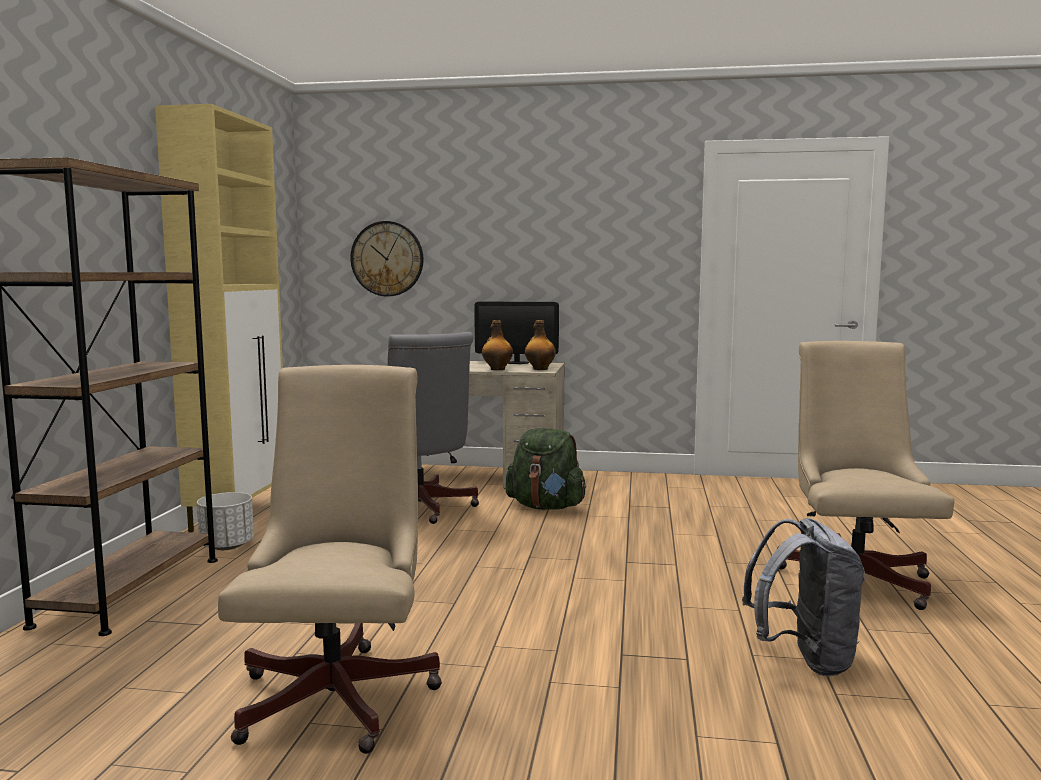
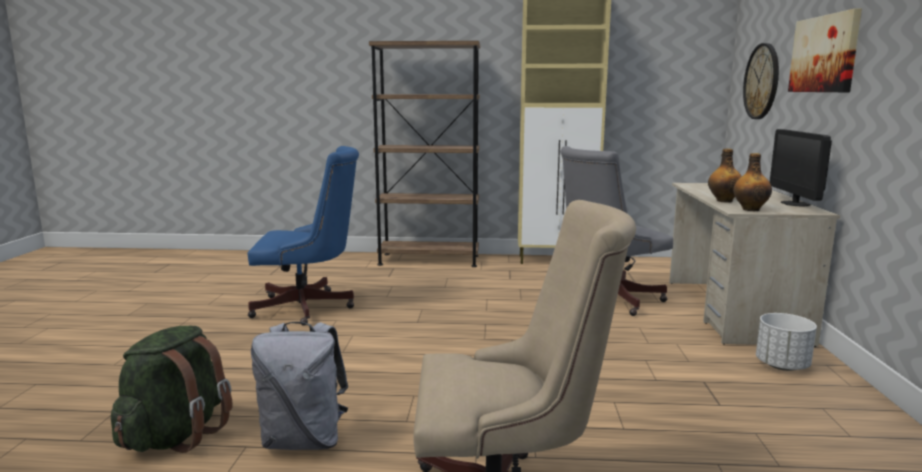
camera: 85 degrees right, 5 degrees up
white planter [197,492,254,550] -> white planter moved to [756,313,817,371]
beige office chair [218,365,442,754] -> blue office chair [248,146,359,326]
green backpack [506,428,586,510] -> green backpack moved to [111,326,233,453]
none -> picture [788,8,862,92]

